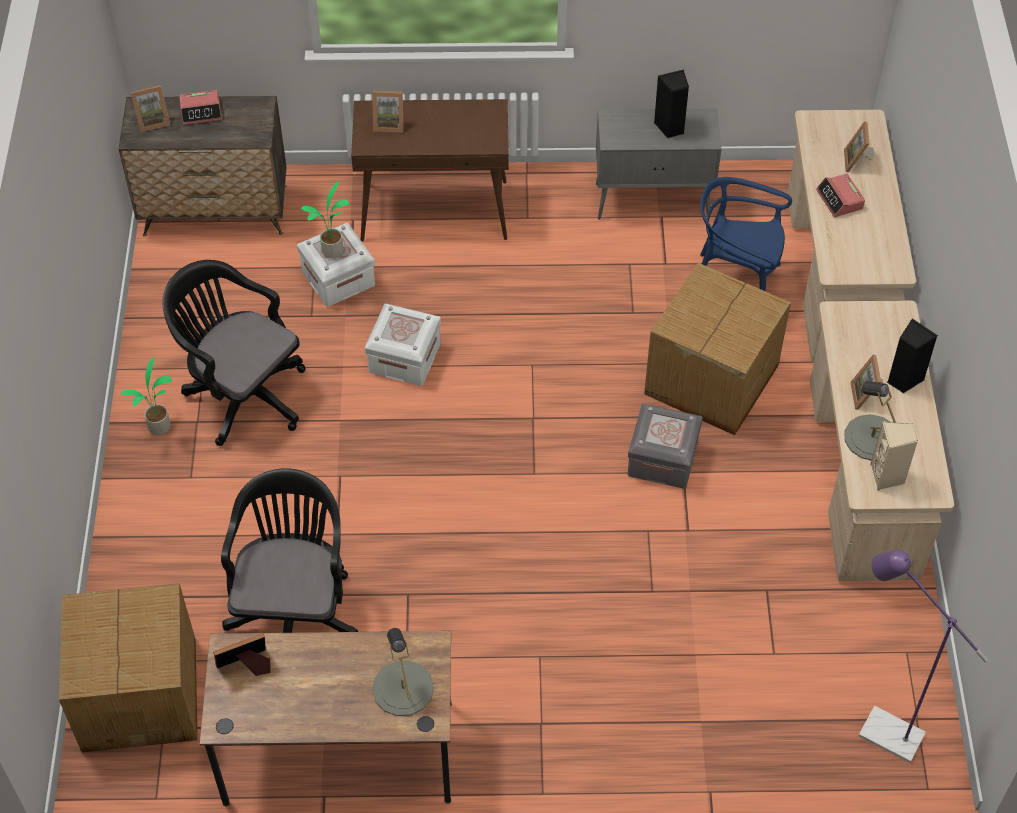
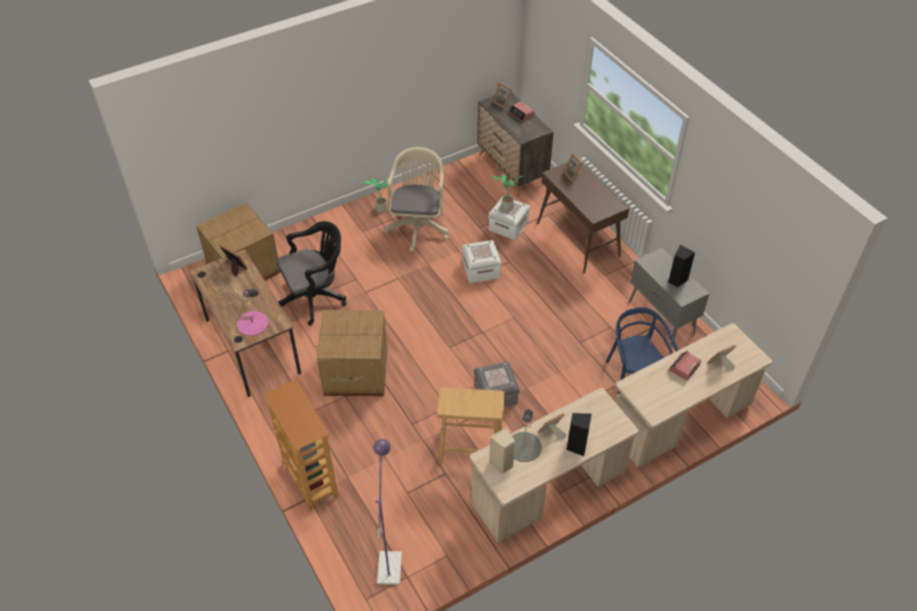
camera: 60 degrees right, 5 degrees down
black office chair [162,260,306,446] -> beige office chair [384,147,449,252]
grey table lamp [372,628,434,716] -> pink table lamp [236,289,268,336]
cardboard box [644,263,791,436] -> cardboard box moved to [317,310,387,396]
none -> bookcase [264,379,338,511]
none -> beige stool [437,387,505,464]

